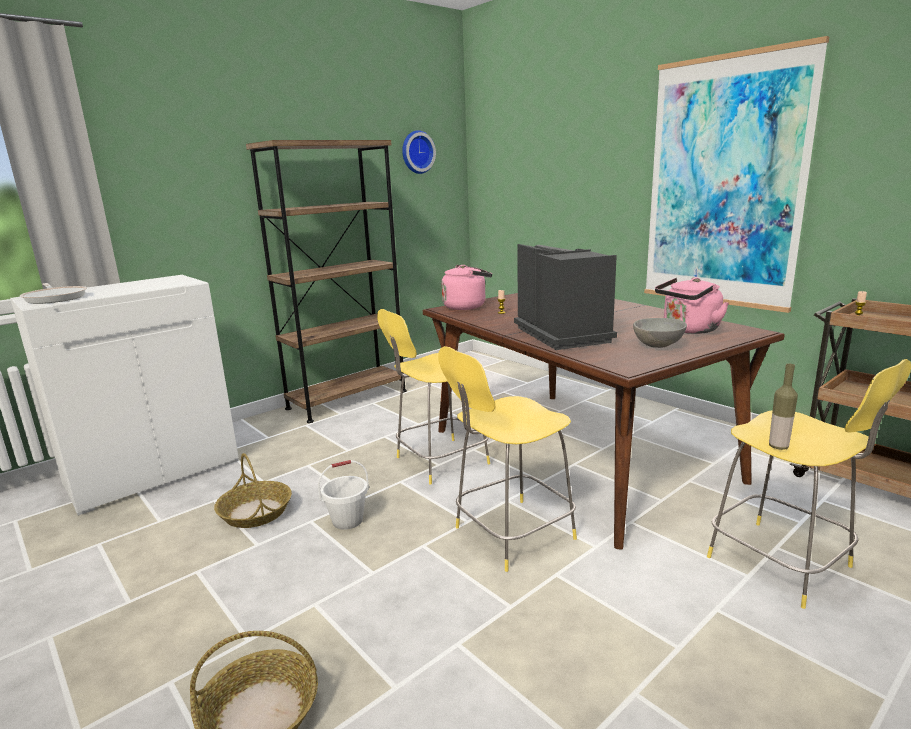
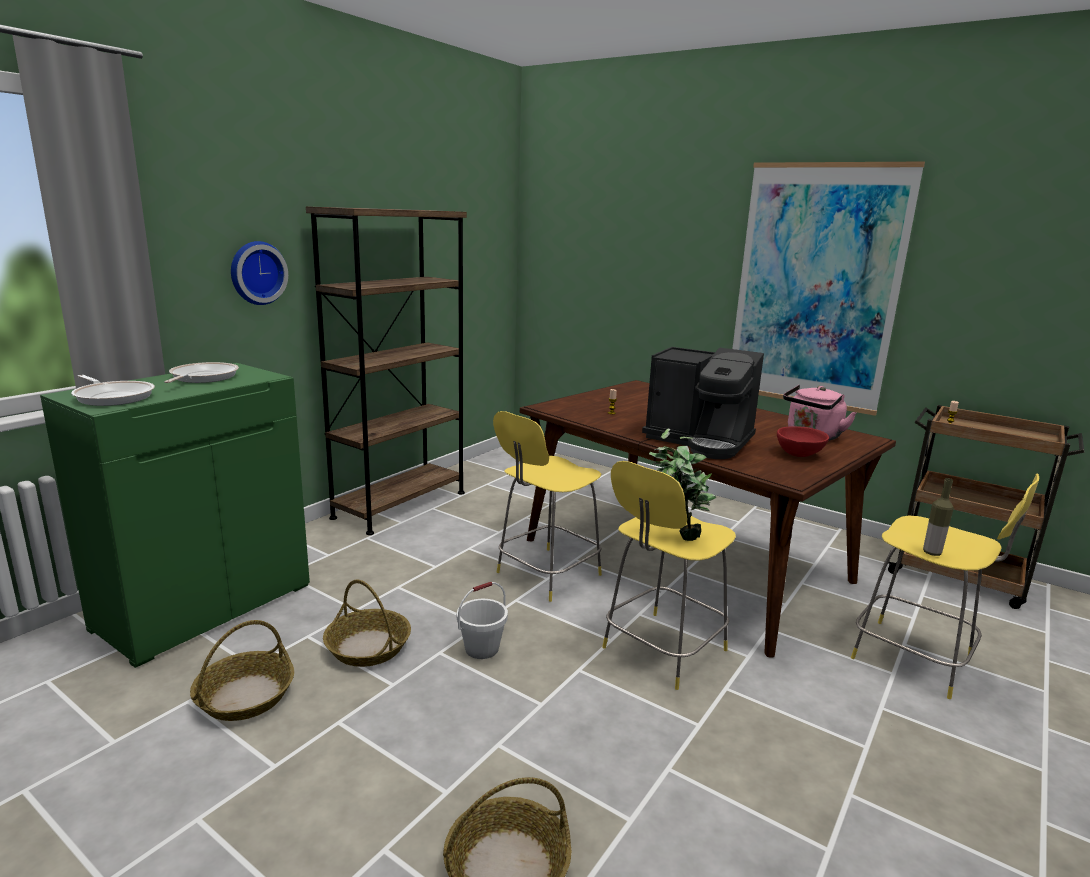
camera: 15 degrees left, 0 degrees up
white cabinet [10,275,239,516] -> green cabinet [40,363,310,668]
wall clock [402,130,436,174] -> wall clock moved to [231,241,288,305]
pink kettle [441,265,492,310] -> none
coffee machine [514,244,617,350] -> coffee machine turned 150 degrees clockwise [642,347,764,459]
grey bowl [633,318,687,348] -> red bowl [777,426,829,457]
none -> frying pan [164,362,239,383]
none -> basket [190,620,294,721]
none -> potted plant [649,428,716,541]

